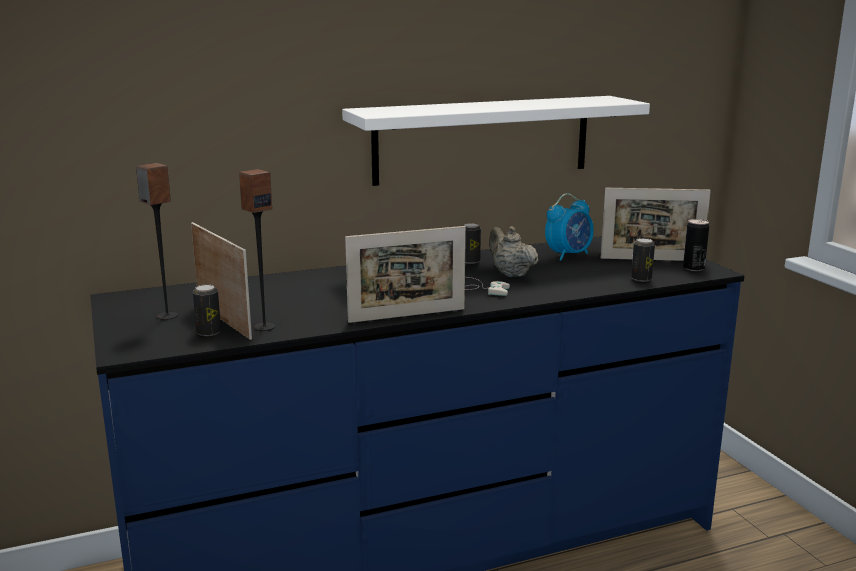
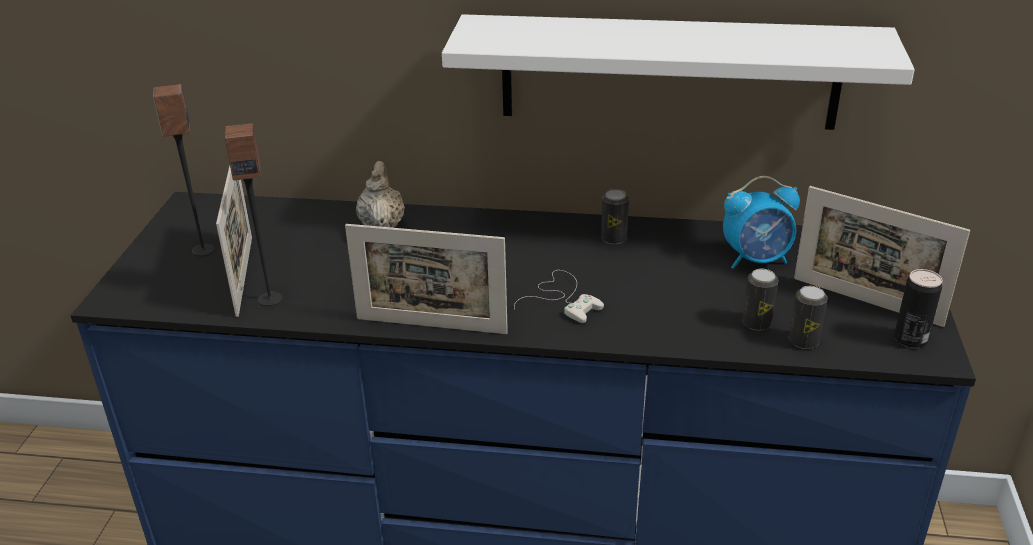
camera: 30 degrees right, 15 degrees up
can [193,284,221,336] -> can moved to [742,269,778,331]
beige teapot [489,226,538,277] -> beige teapot moved to [356,161,405,228]

